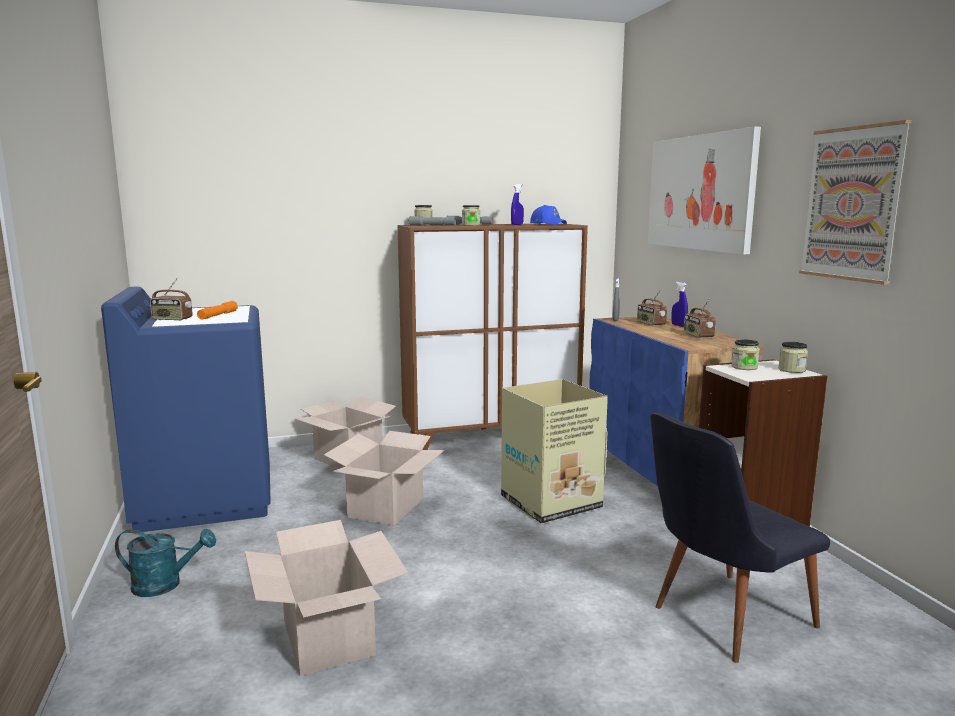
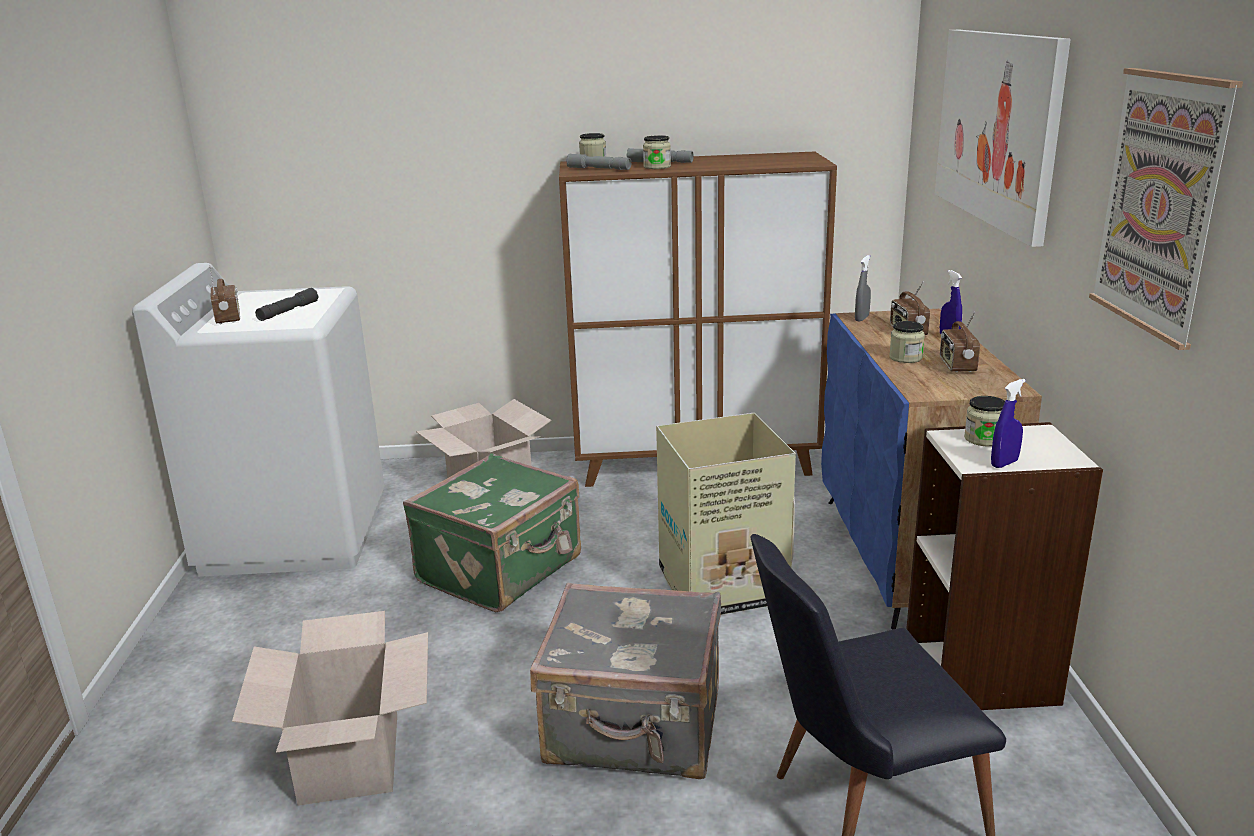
camera: 15 degrees right, 10 degrees up
blue washing machine [101,286,271,532] -> white washing machine [132,263,385,577]
turquoise watering can [115,529,216,597] -> none
radio [150,277,192,321] -> radio turned 135 degrees counterclockwise [210,265,240,324]
orange flashlight [197,301,238,320] -> grey flashlight [255,288,319,321]
cardboard box [324,431,444,526] -> green suitcase [403,453,581,612]
blue spray bottle [511,184,524,225] -> blue spray bottle moved to [991,379,1026,468]
blue cap [530,205,567,225] -> none
jar [778,342,808,373] -> jar moved to [889,321,925,363]
none -> grey suitcase [530,583,721,779]

